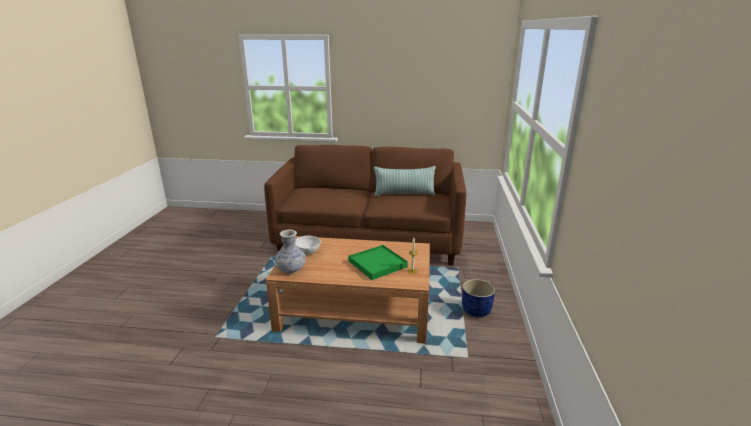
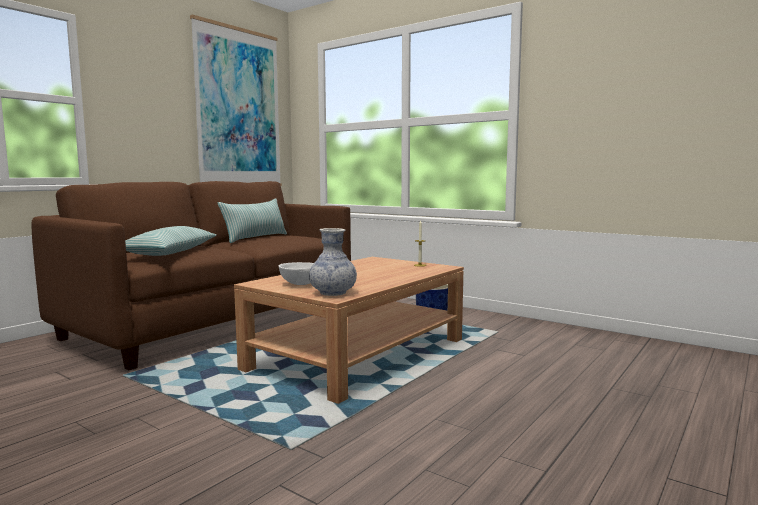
camera: 60 degrees left, 15 degrees down
green tray [349,245,408,280] -> none
none -> pillow [125,226,217,256]
none -> picture [190,14,282,186]

